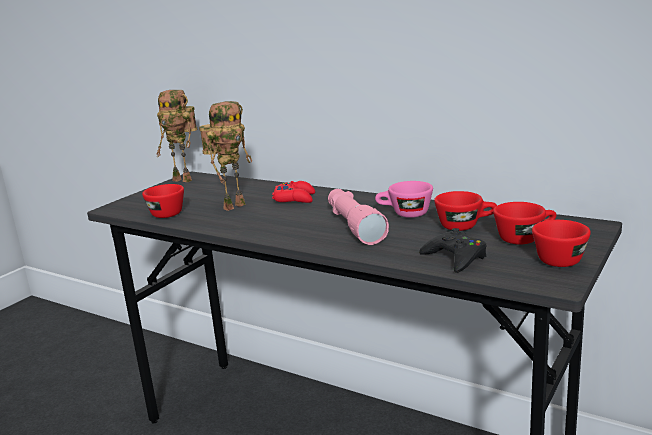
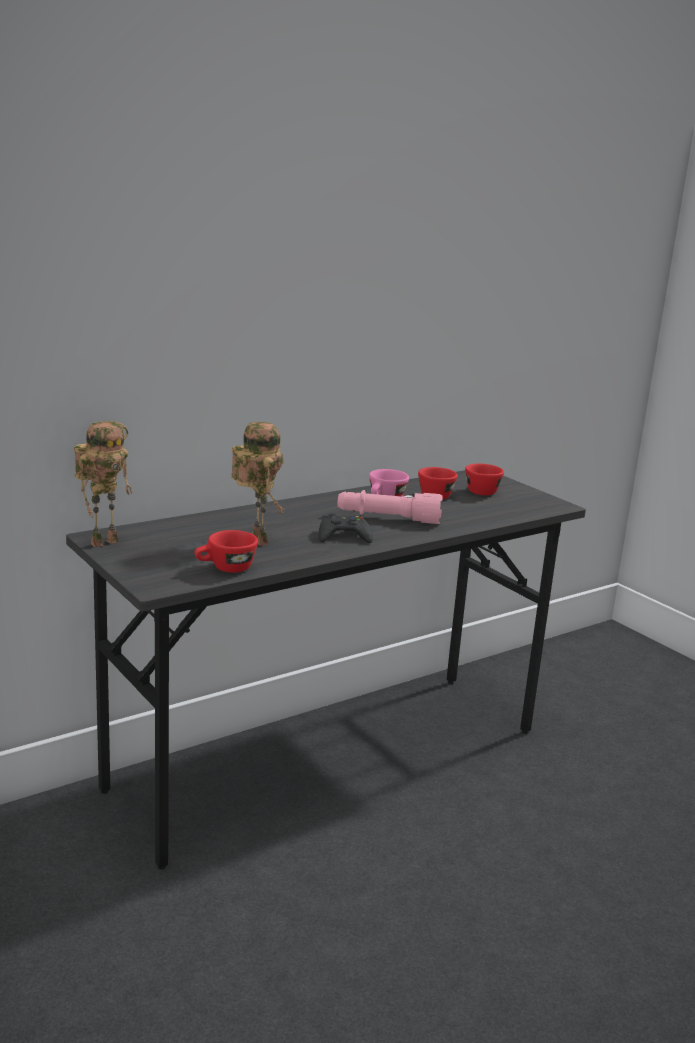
camera: 70 degrees left, 0 degrees up
red game controller [272,181,315,203] -> none
black game controller [419,228,486,273] -> black game controller moved to [318,513,373,543]
red cup [532,220,591,267] -> none

